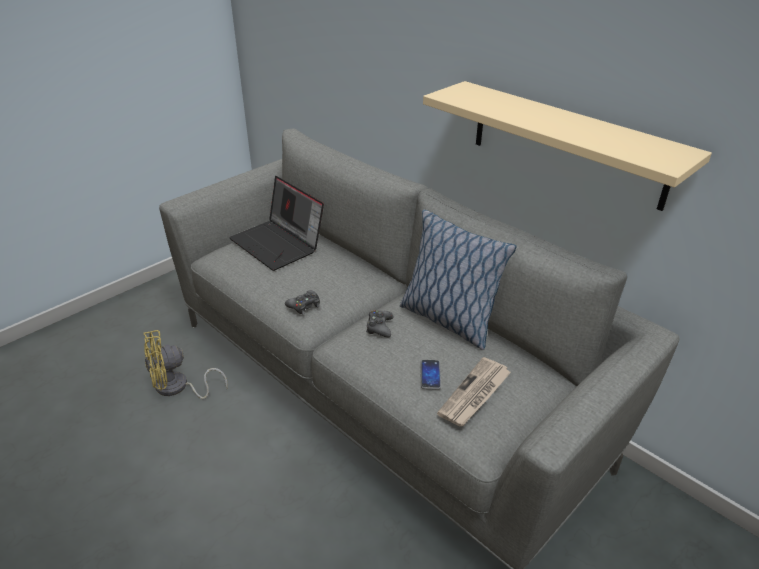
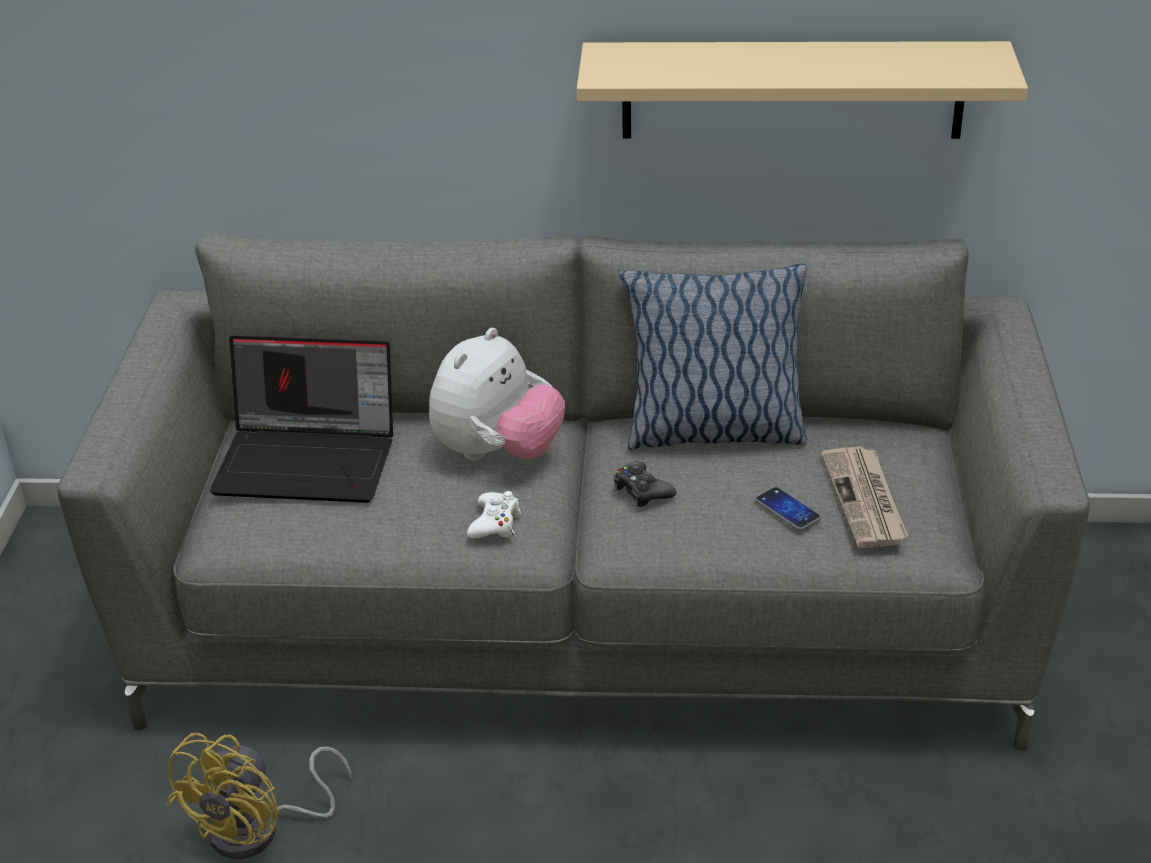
camera: 40 degrees left, 0 degrees up
black game controller [285,290,320,314] -> white game controller [467,491,521,538]
none -> plush toy [429,328,565,460]

